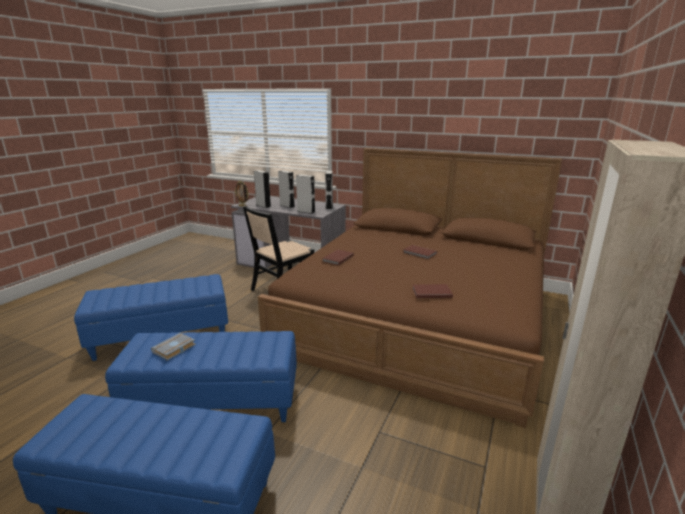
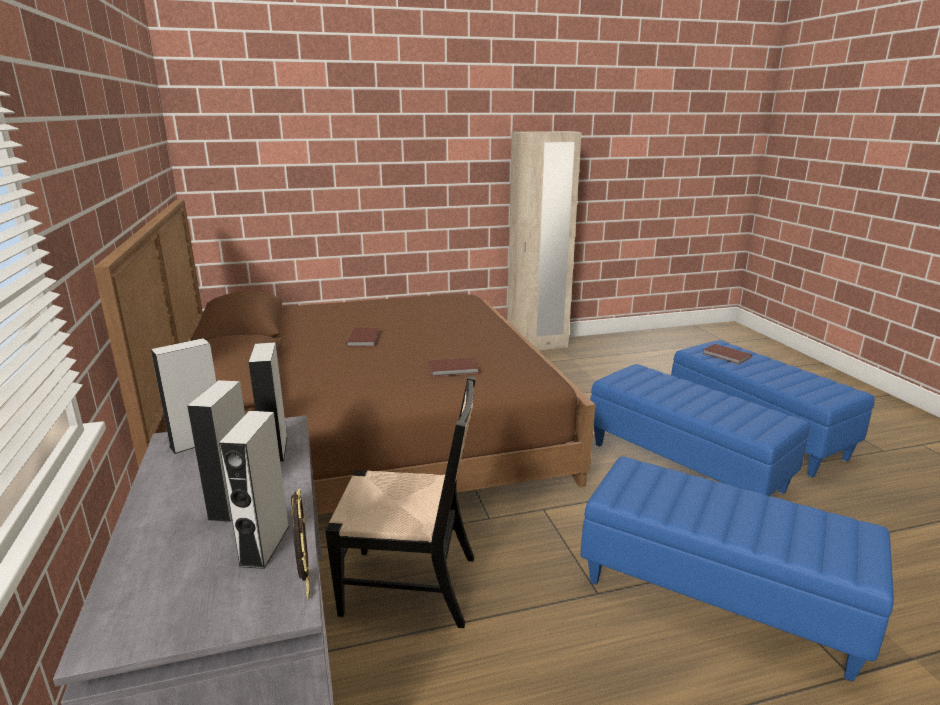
camera: 130 degrees left, 0 degrees up
grey book [151,333,196,361] -> none
brown book [412,284,453,298] -> brown book moved to [702,344,752,364]

